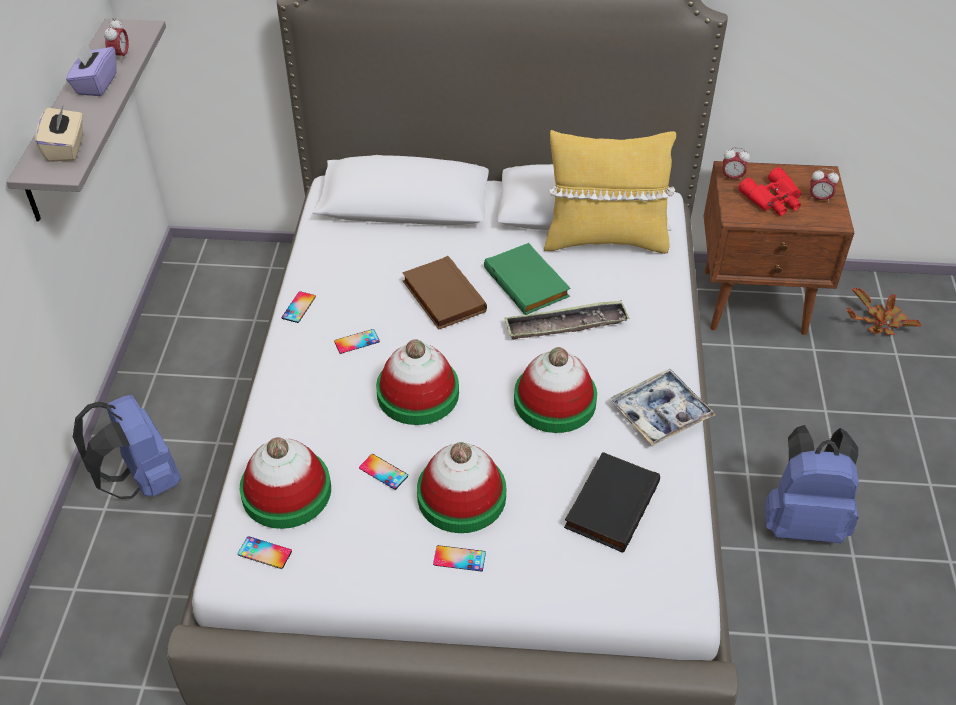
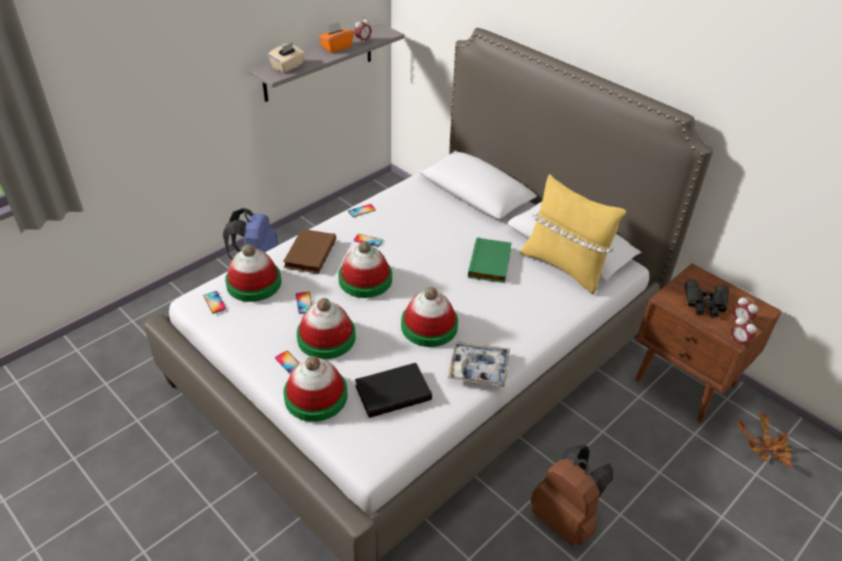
camera: 40 degrees right, 5 degrees down
purple tissue box [66,41,117,96] -> orange tissue box [319,22,354,53]
brown book [402,256,487,330] -> brown book moved to [283,229,336,274]
tray [504,300,630,340] -> none
alarm clock [722,147,750,181] -> alarm clock moved to [731,316,756,347]
red binoculars [739,167,801,216] -> black binoculars [685,279,729,318]
blue backpack [765,425,859,543] -> brown backpack [531,445,613,546]
none -> hat [283,356,347,422]

